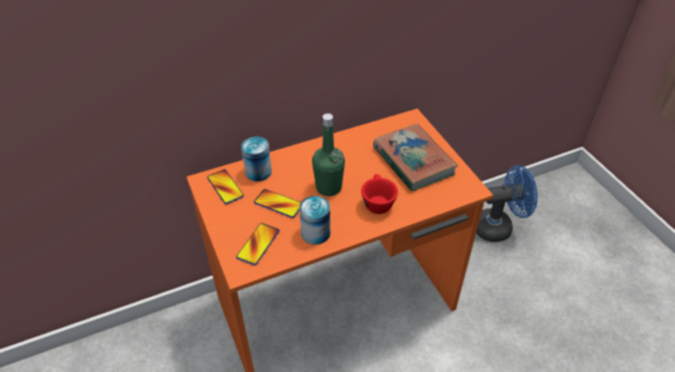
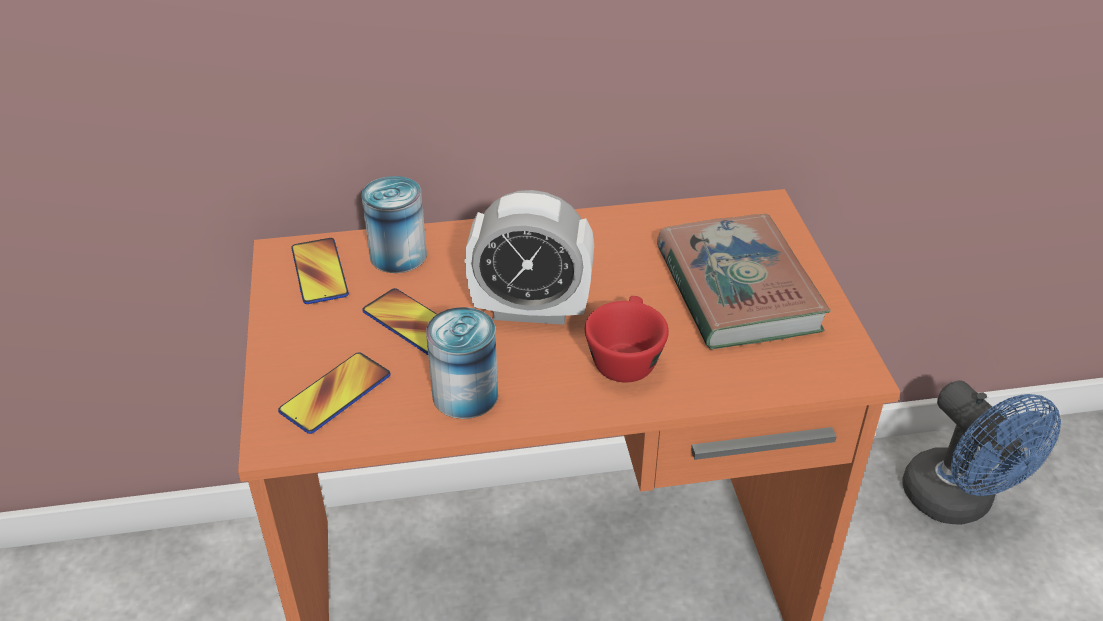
camera: 15 degrees right, 5 degrees down
green bottle [312,113,345,196] -> alarm clock [465,190,594,325]
blue fan [476,165,538,242] -> blue fan turned 60 degrees clockwise [902,380,1061,525]

